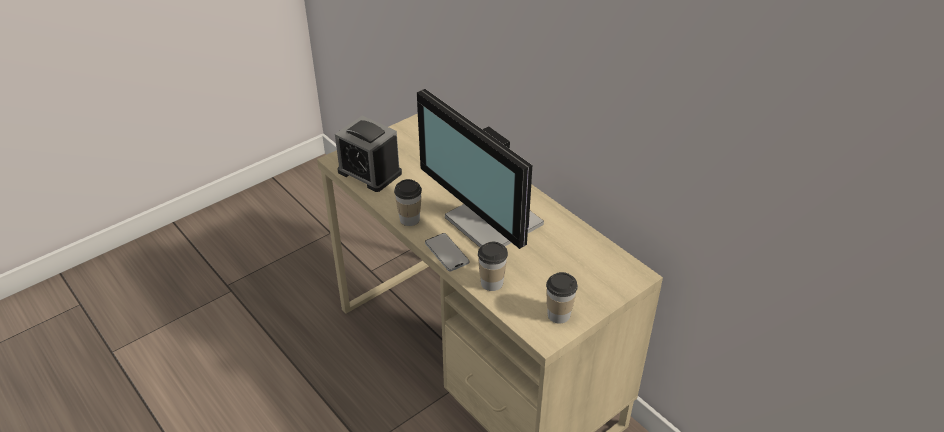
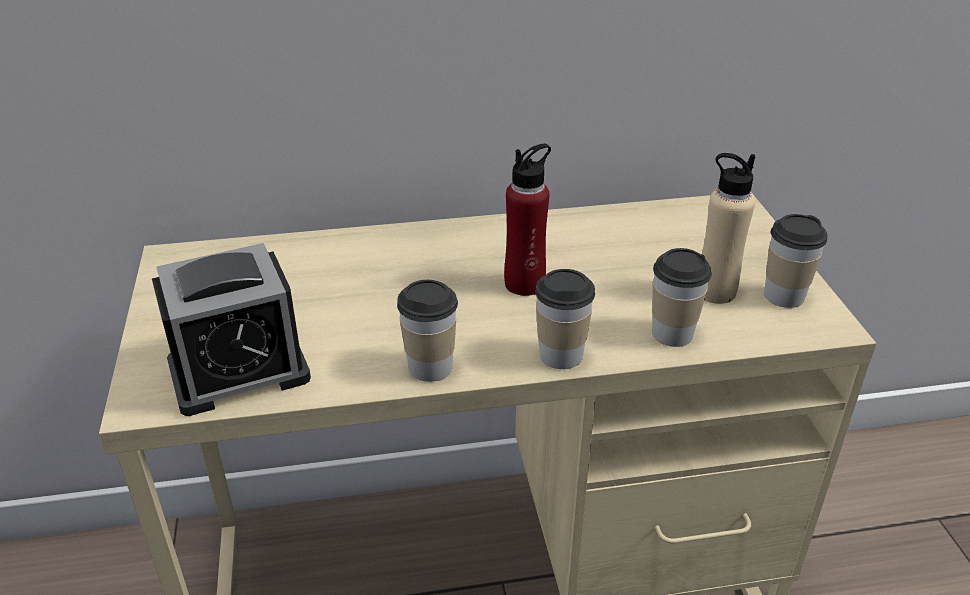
camera: 60 degrees left, 5 degrees down
monitor [417,89,544,249] -> red bottle [504,144,551,296]
phone [425,233,469,271] -> cup [535,269,595,369]
none -> beige bottle [702,153,755,304]

